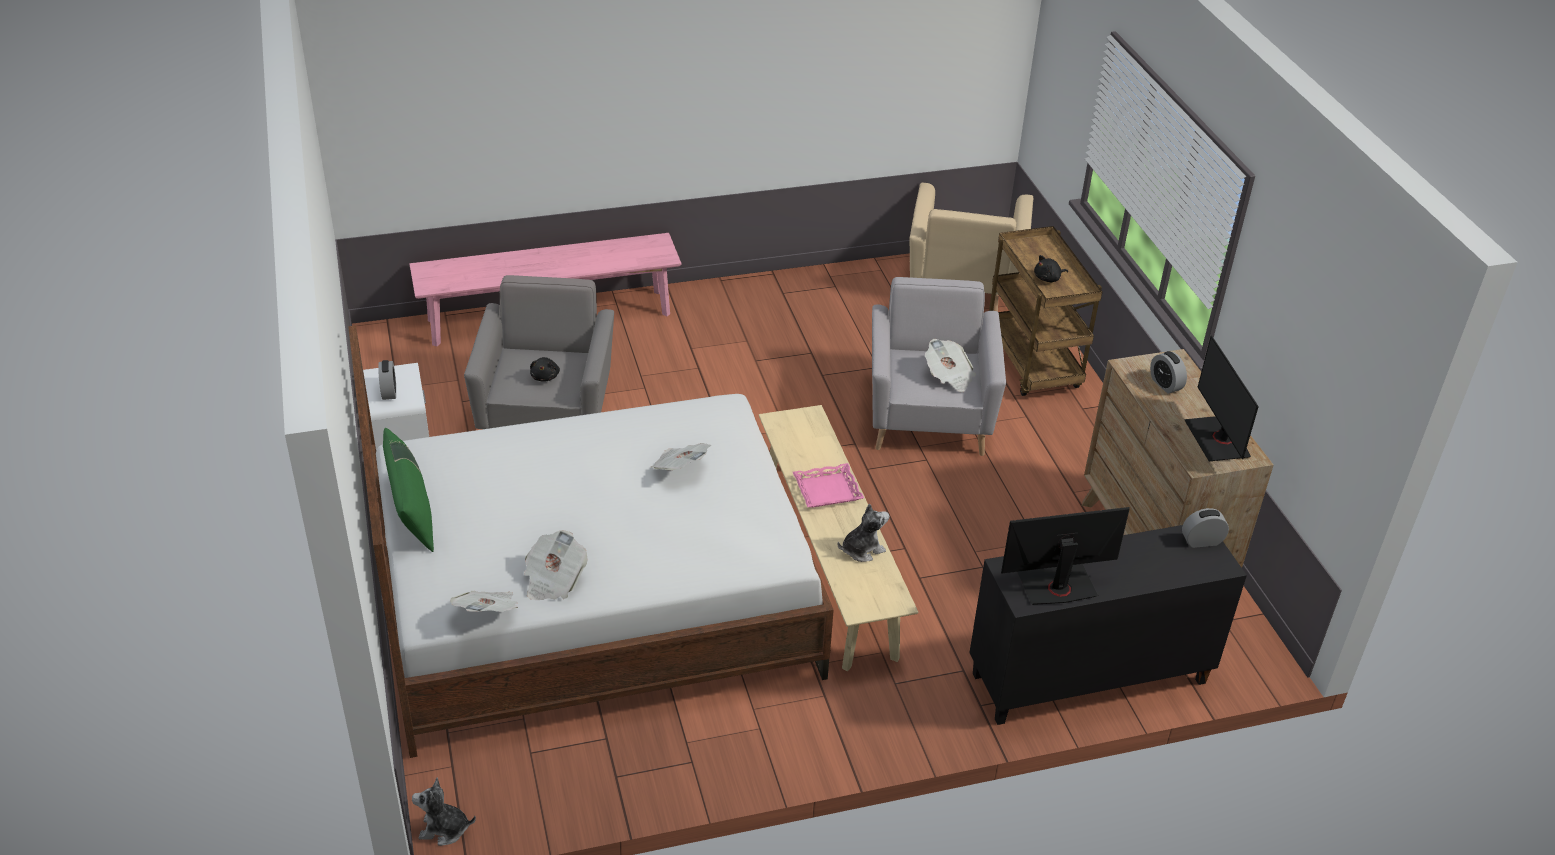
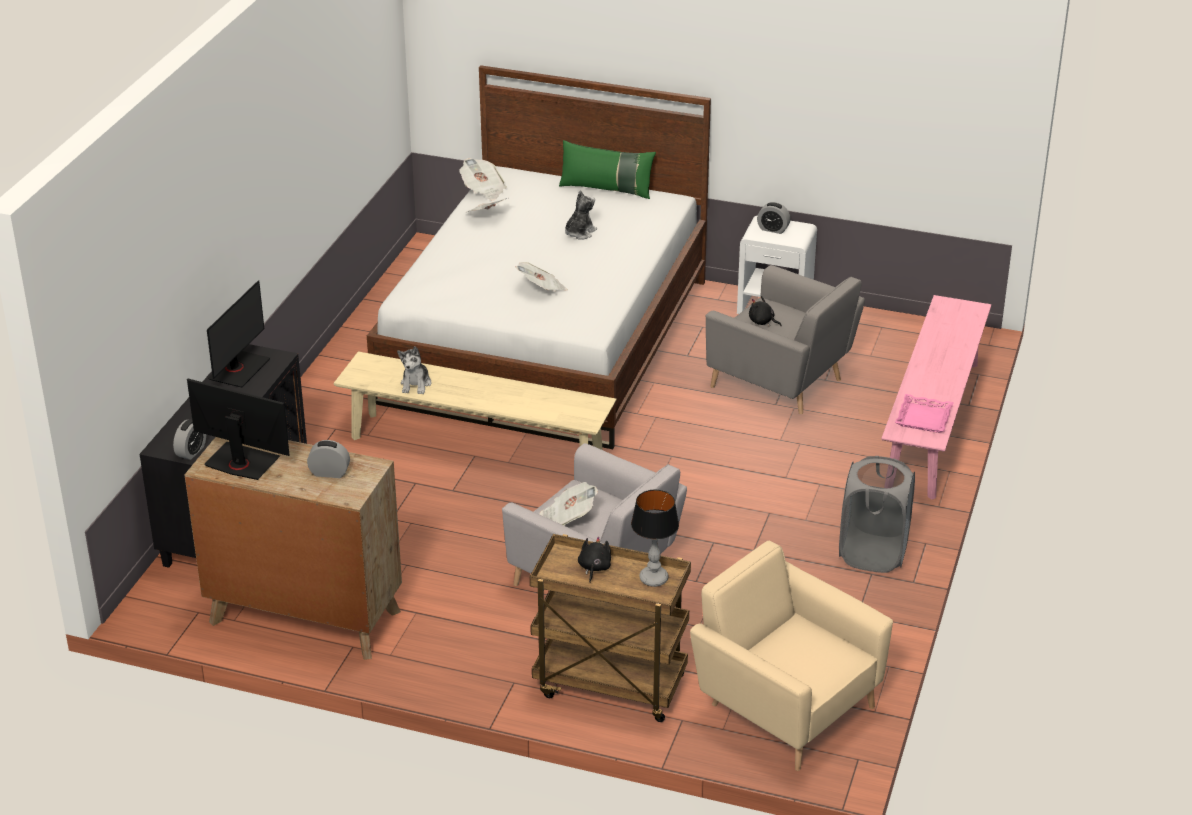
camera: 125 degrees right, 5 degrees down
plush toy [412,778,476,846] -> plush toy moved to [565,190,597,240]
pink tray [793,463,864,508] -> pink tray moved to [895,394,954,433]
none -> table lamp [631,489,679,587]
none -> grey laundry basket [839,456,915,573]

